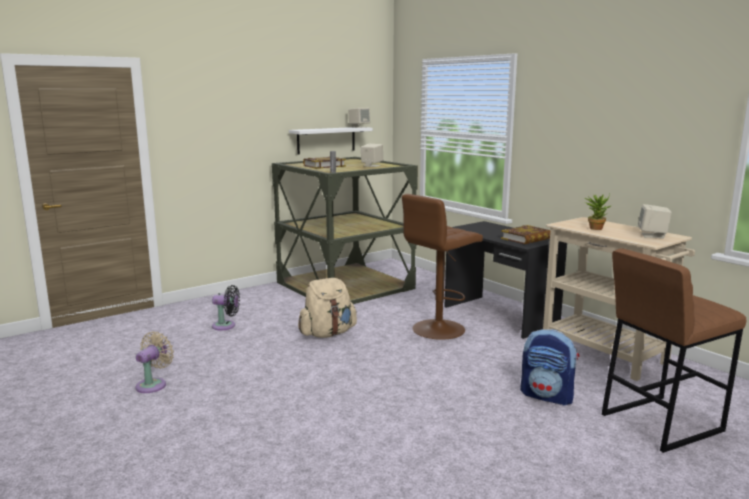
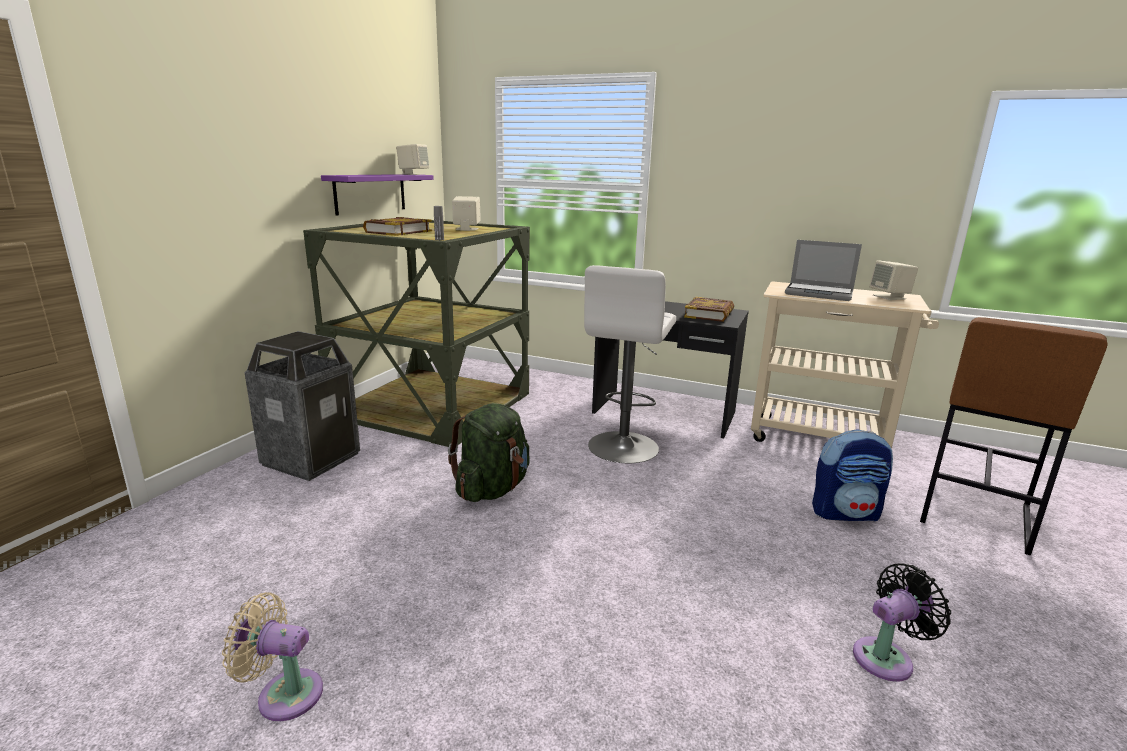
camera: 30 degrees left, 5 degrees up
beige fan [136,331,174,393] -> beige fan turned 75 degrees counterclockwise [222,592,323,721]
black fan [212,285,240,330] -> black fan moved to [853,563,951,682]
white shelf [289,127,373,154] -> purple shelf [321,174,434,216]
beige backpack [298,278,357,338] -> green backpack [448,403,530,502]
brown stool [402,194,483,340] -> white stool [584,265,676,463]
potted plant [585,194,612,230] -> laptop [785,240,862,301]
none -> trash can [245,331,360,481]

